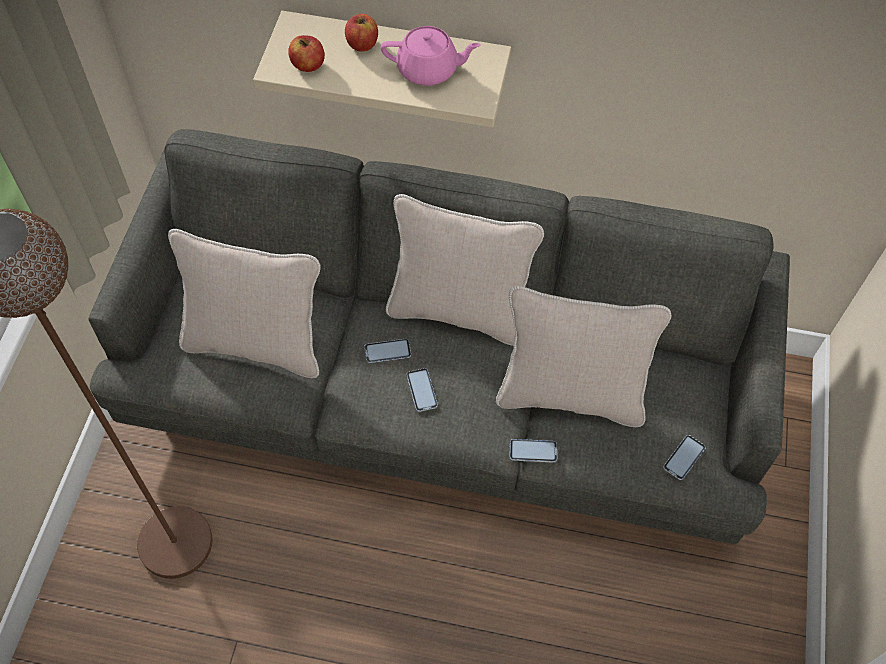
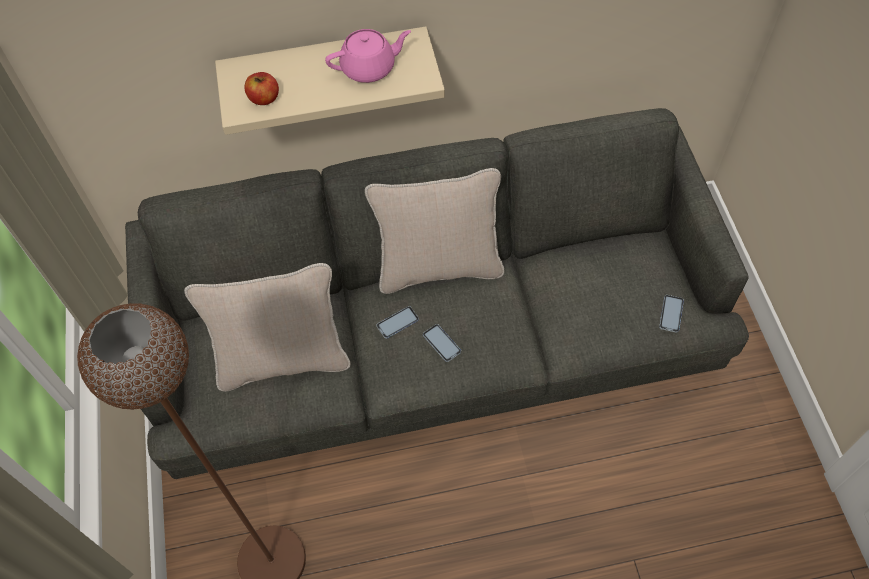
camera: 20 degrees left, 0 degrees up
apple [345,14,378,52] -> none
beige pillow [496,286,672,427] -> none
phone [510,439,557,463] -> none

